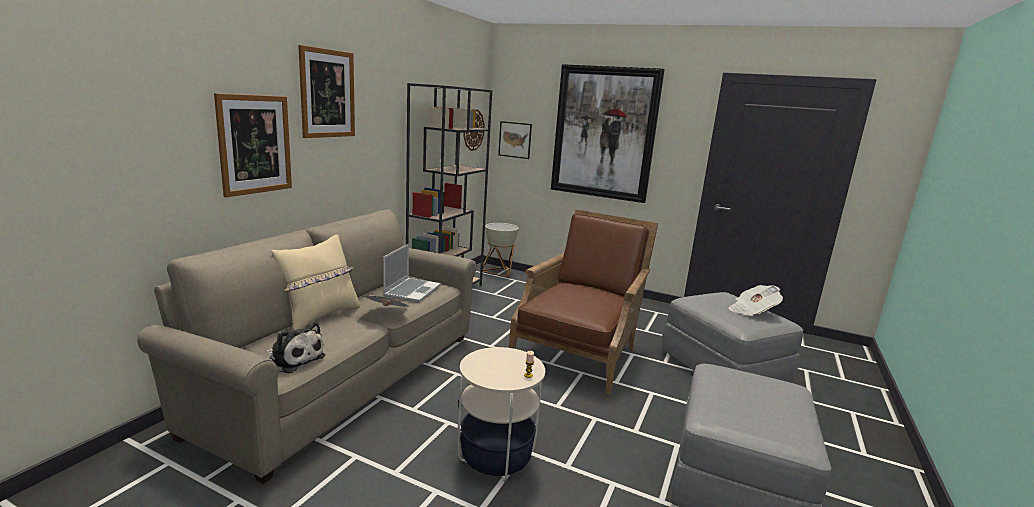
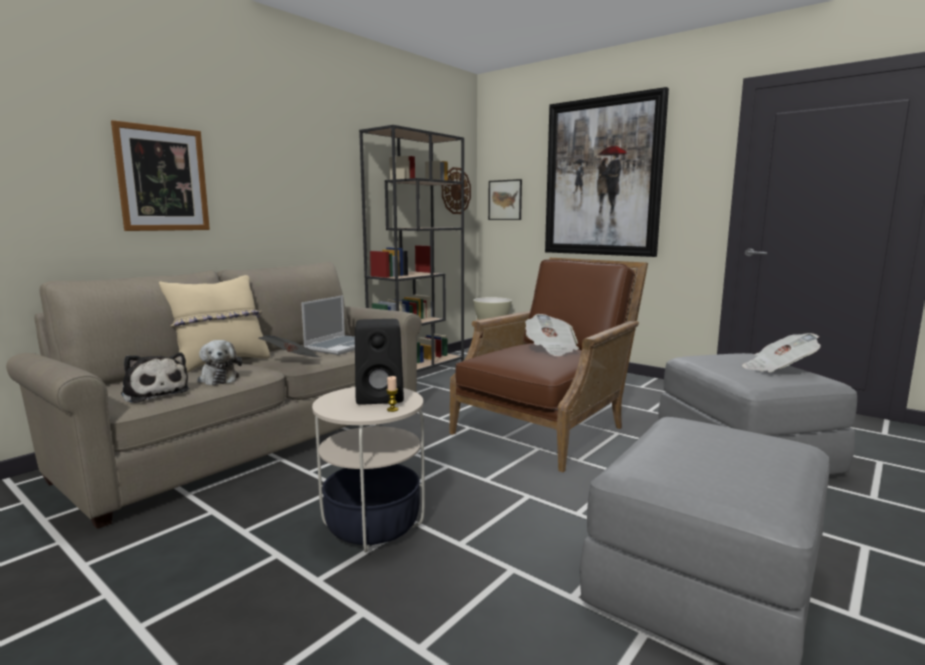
camera: 15 degrees right, 5 degrees down
picture [298,45,355,138] -> none
none -> plush toy [197,340,242,385]
none -> black speaker [355,319,404,405]
none -> newspaper [525,314,579,356]

